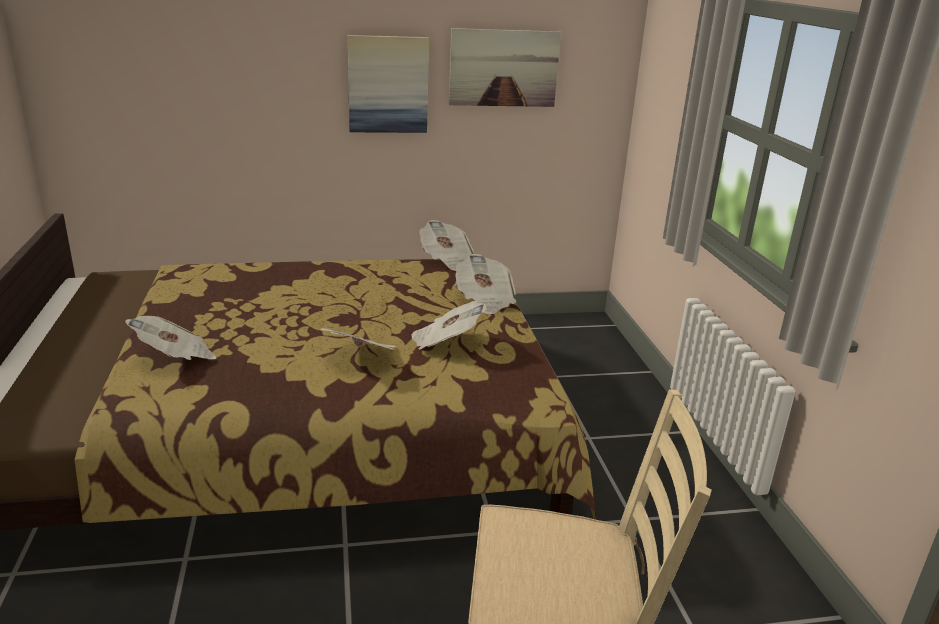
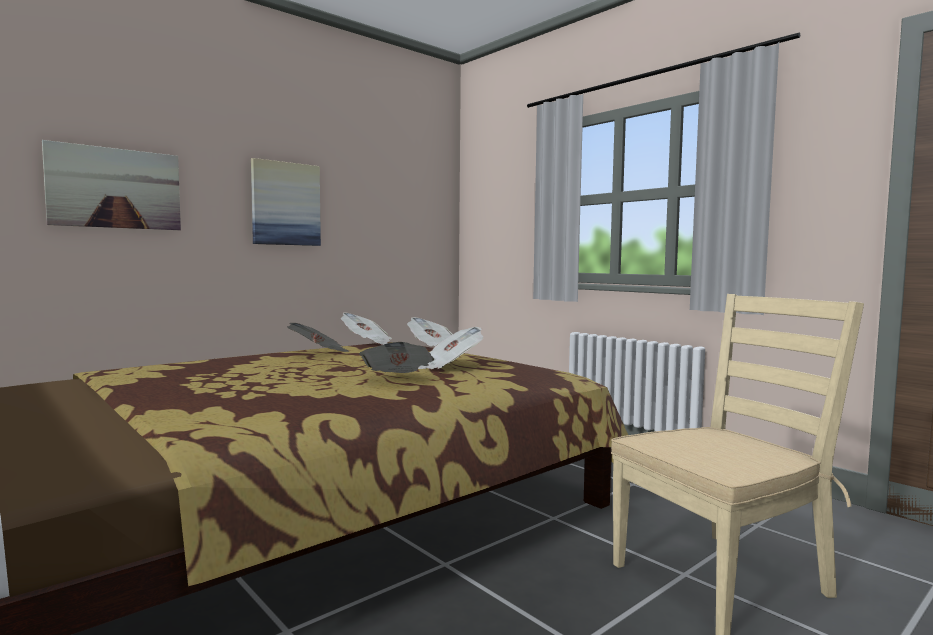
camera: 30 degrees left, 20 degrees down
newspaper [125,316,216,360] -> newspaper moved to [287,323,349,352]
picture [449,28,561,107] -> picture moved to [42,140,181,230]

